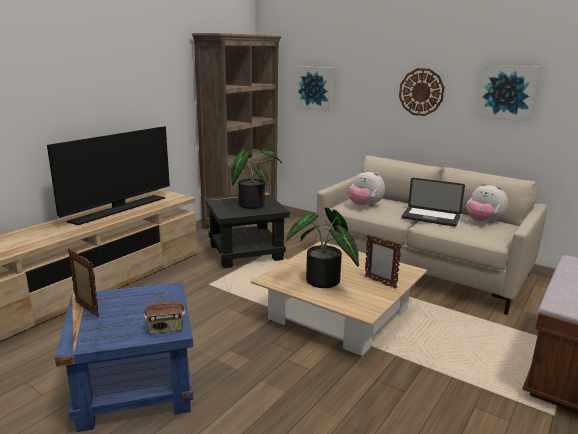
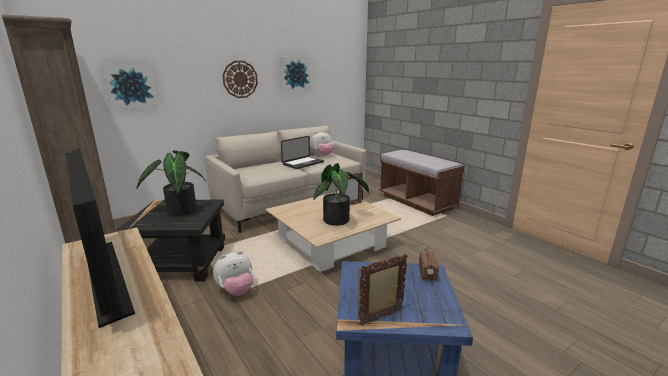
camera: 70 degrees left, 0 degrees up
plush toy [348,170,385,207] -> plush toy moved to [213,251,253,296]

